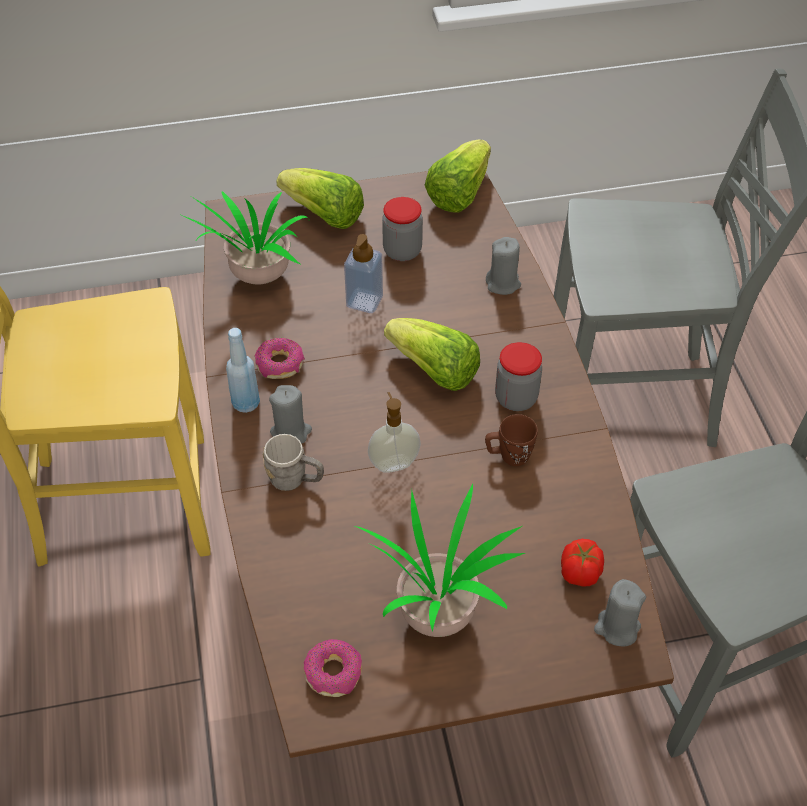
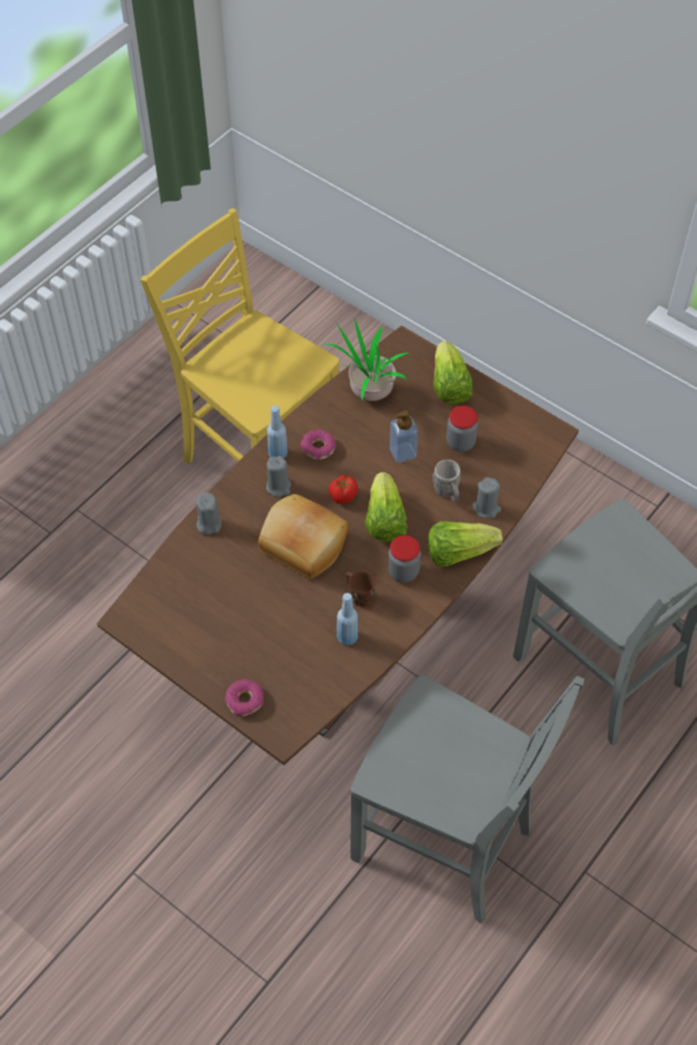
camera: 50 degrees right, 5 degrees up
grey mug [263,434,324,491] -> grey mug moved to [432,460,461,502]
donut [304,639,362,697] -> donut moved to [225,679,264,716]
potted plant [355,484,525,637] -> none
soap dispenser [368,392,421,473] -> bread [258,494,349,579]
lettuce [425,140,491,213] -> lettuce moved to [428,521,503,566]
tomato [561,539,604,587] -> tomato moved to [328,475,358,504]
grey candle [594,579,646,646] -> grey candle moved to [196,493,222,535]
none -> blue bottle [337,593,358,645]

